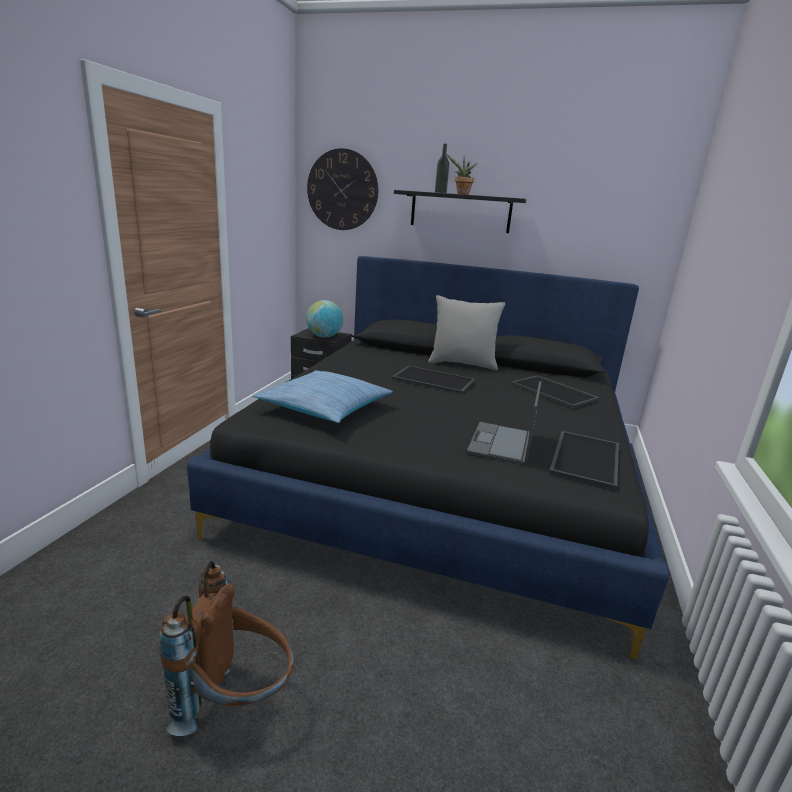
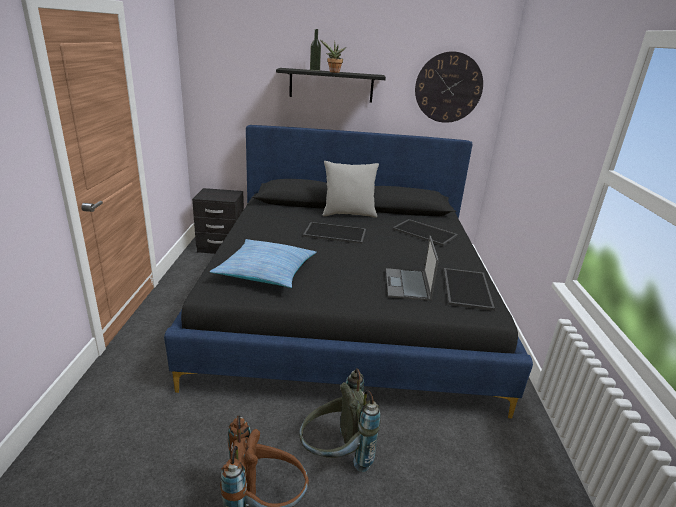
camera: 15 degrees left, 5 degrees up
globe [306,300,343,337] -> none
wall clock [307,148,378,230] -> wall clock moved to [415,51,483,123]
none -> grey backpack [299,368,381,472]

